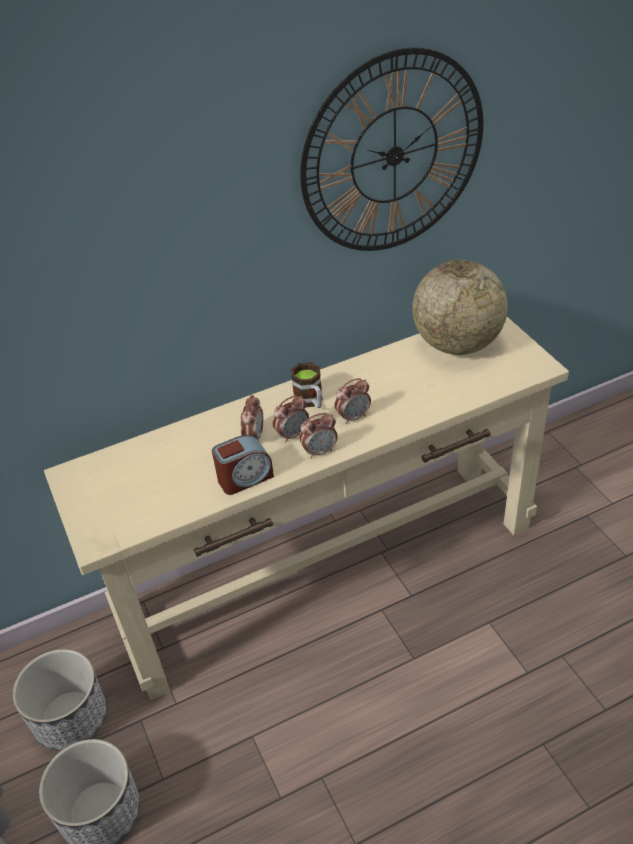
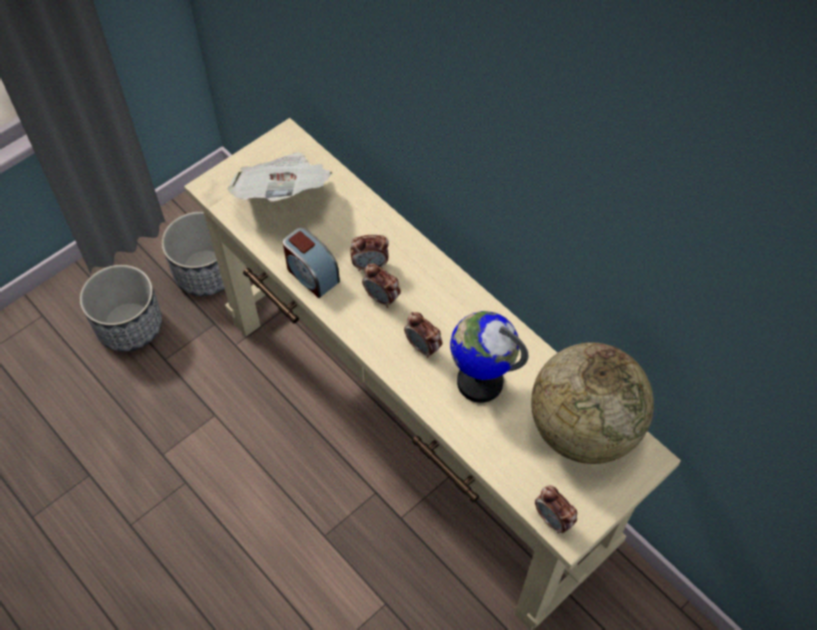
camera: 70 degrees right, 15 degrees up
mug [291,362,323,408] -> none
alarm clock [299,413,338,459] -> alarm clock moved to [535,486,577,533]
wall clock [300,47,483,251] -> none
none -> newspaper [228,152,332,202]
none -> globe [450,311,528,403]

